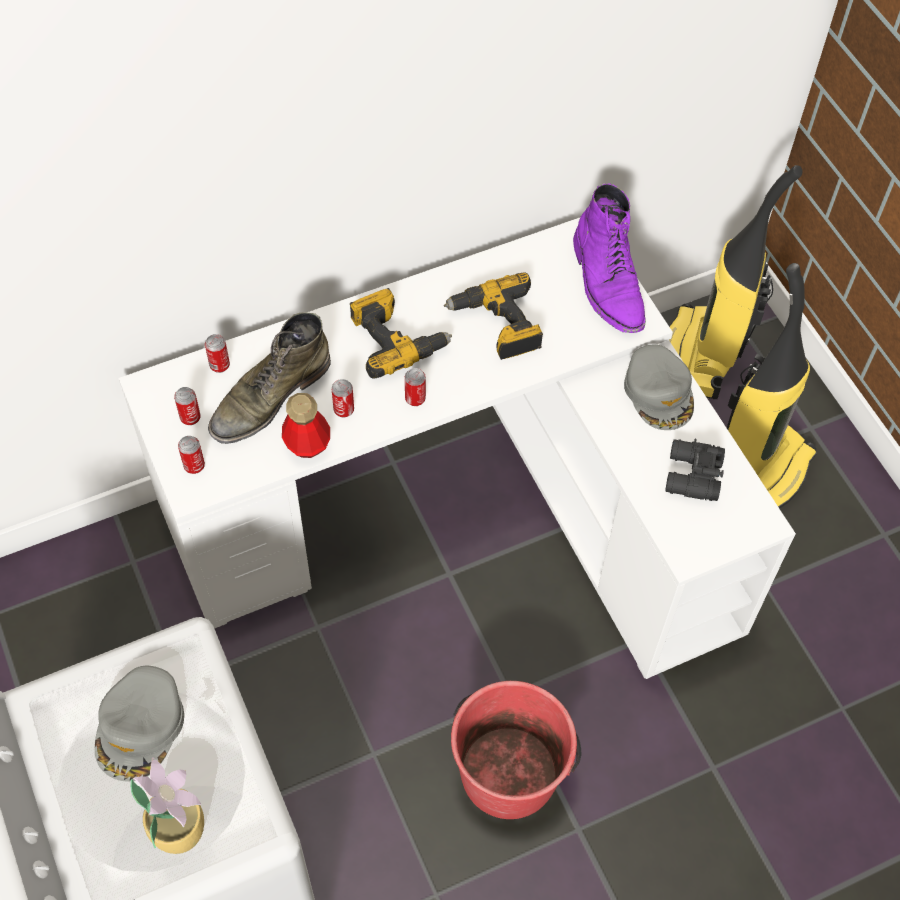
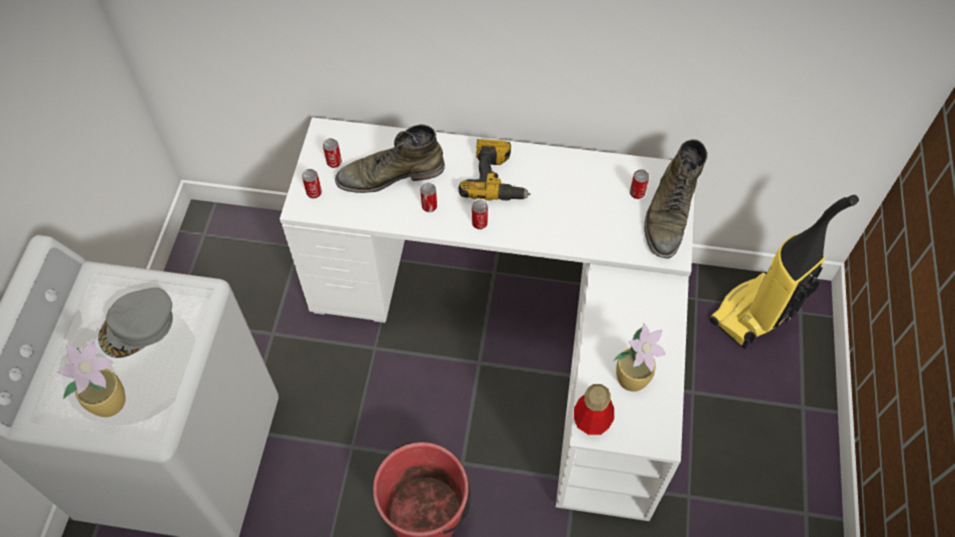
camera: 35 degrees right, 0 degrees up
can [205,334,230,373] -> can moved to [630,169,649,199]
bottle [282,393,330,458] -> bottle moved to [574,384,614,435]
power drill [444,272,543,360] -> none
purple boot [573,183,646,333] -> green boot [644,139,707,259]
grey cap [624,345,694,430] -> none
black binoculars [665,439,725,501] -> potted plant [613,323,666,392]
vacuum cleaner [727,263,817,509] -> none

